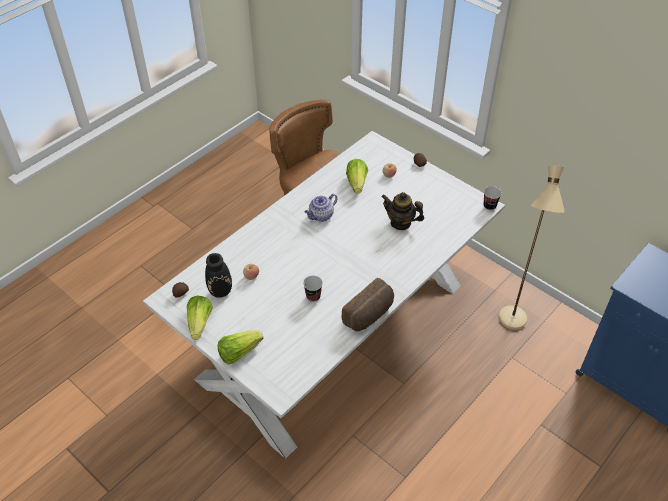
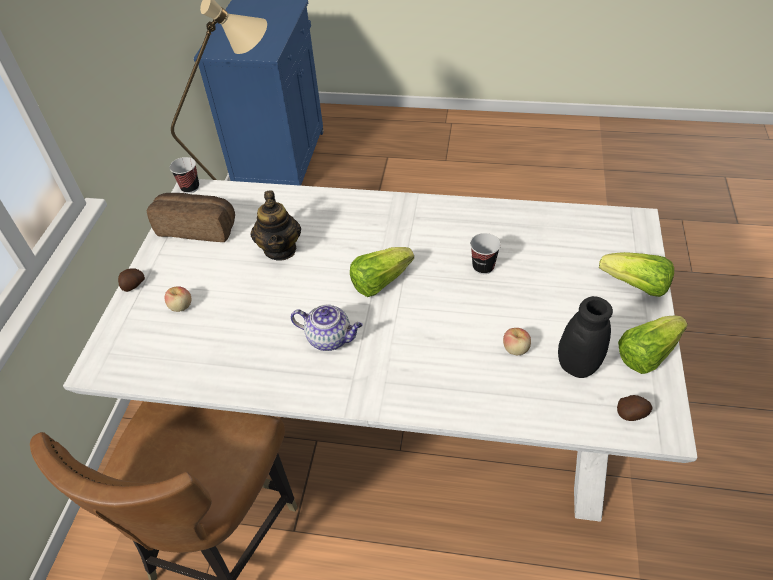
camera: 120 degrees left, 0 degrees up
bread [342,278,394,331] -> bread moved to [147,193,235,242]
lettuce [346,159,368,194] -> lettuce moved to [350,247,414,297]

